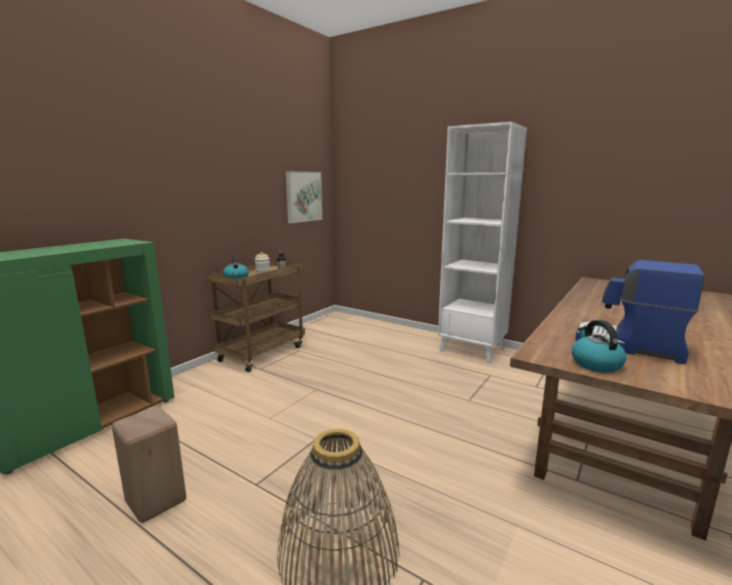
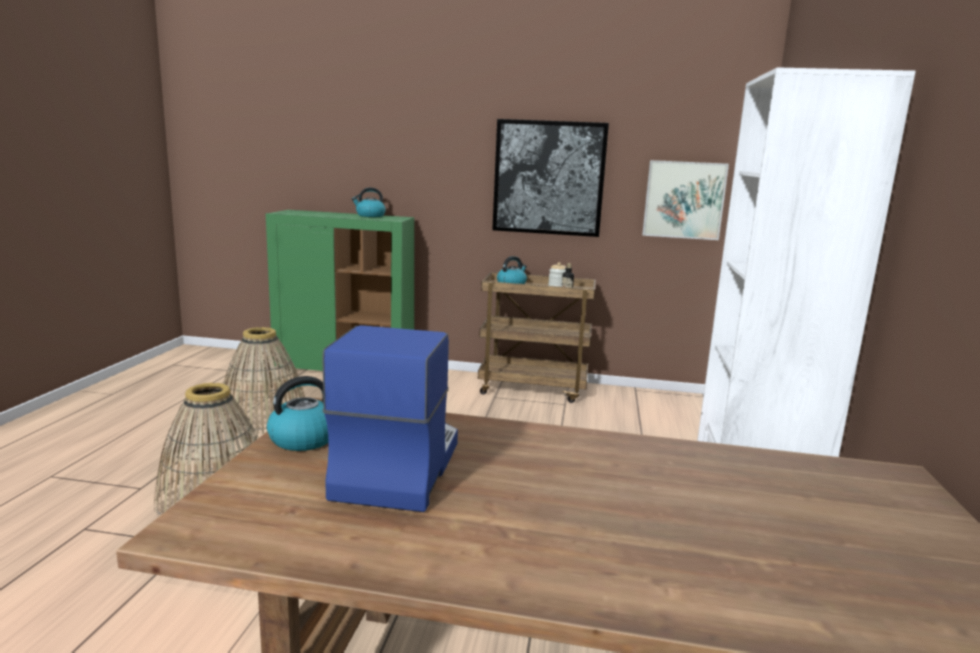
camera: 65 degrees right, 0 degrees up
beige stool [112,407,186,523] -> basket [219,327,305,434]
none -> kettle [352,187,386,217]
none -> picture [492,119,609,237]

